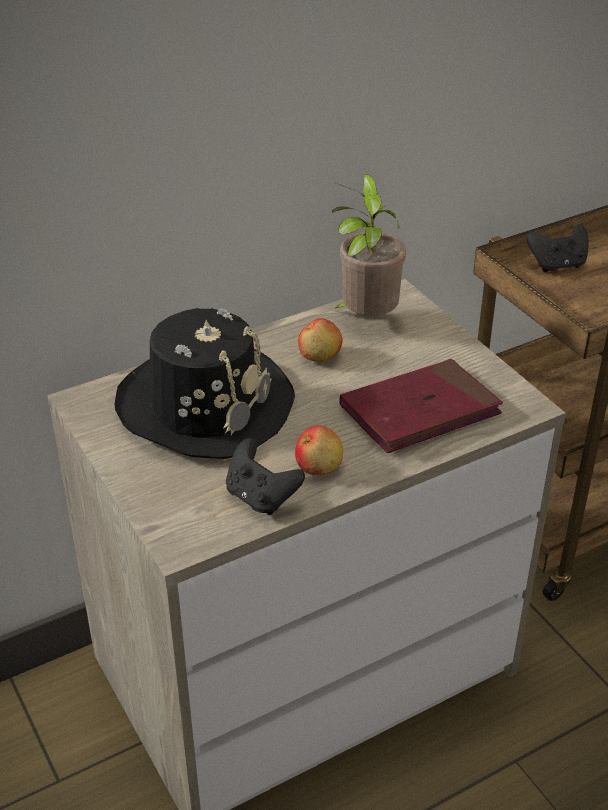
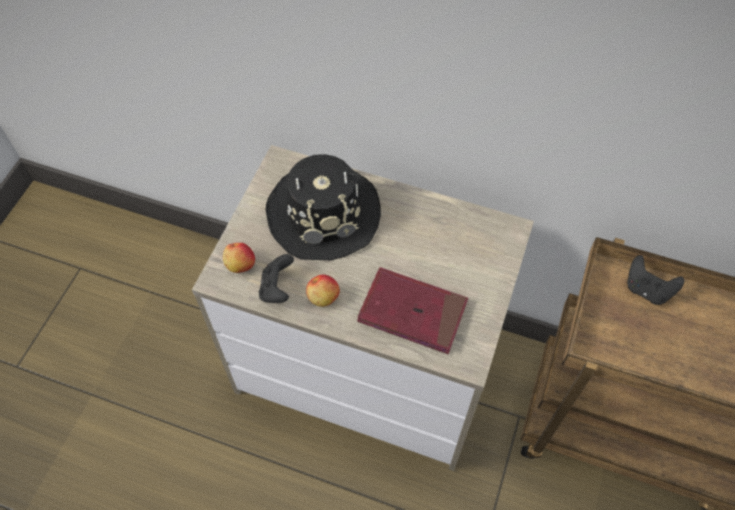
camera: 50 degrees right, 20 degrees up
apple [298,318,342,362] -> apple moved to [223,243,255,273]
potted plant [332,174,406,316] -> none

